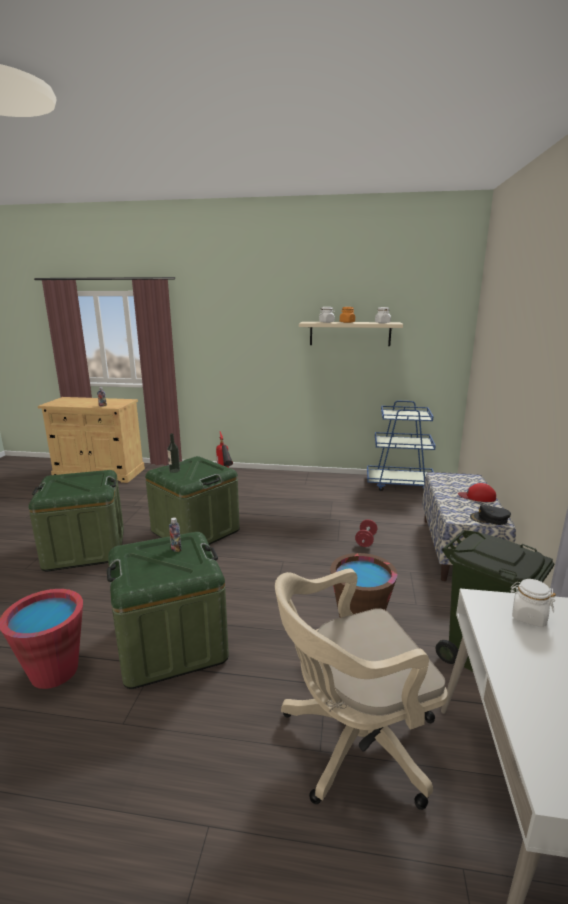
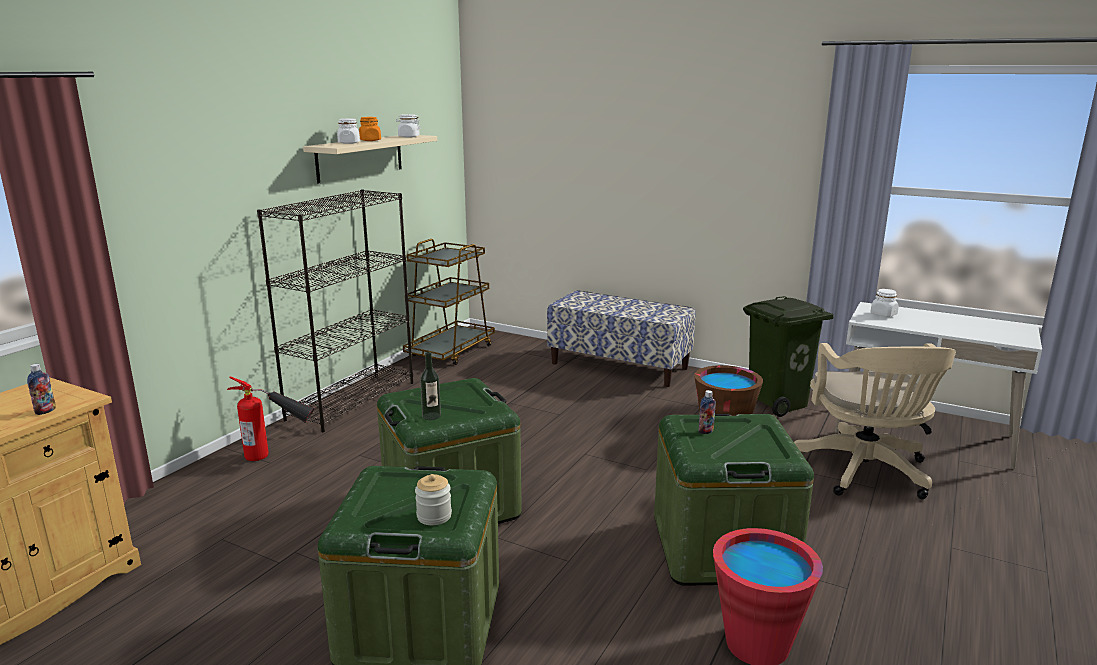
camera: 70 degrees left, 0 degrees up
red dumbbell [355,519,377,547] -> none
blue cart [367,401,436,491] -> brown cart [403,239,495,365]
red cap [458,483,496,502] -> none
black cap [470,505,511,525] -> none
none -> black bookcase [257,190,413,432]
none -> jar [415,474,452,525]

